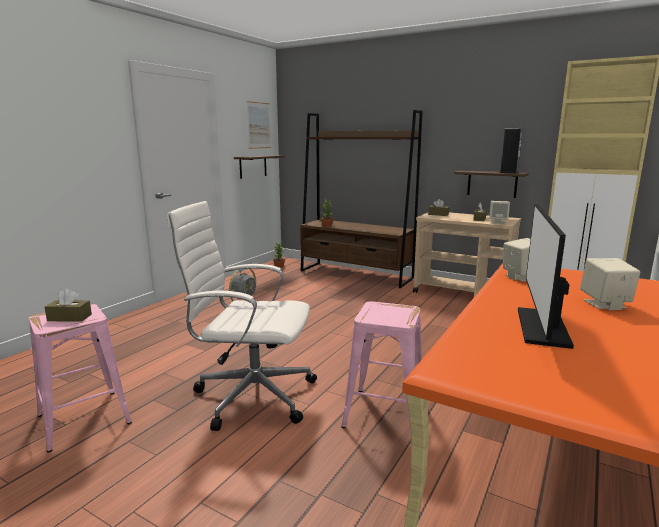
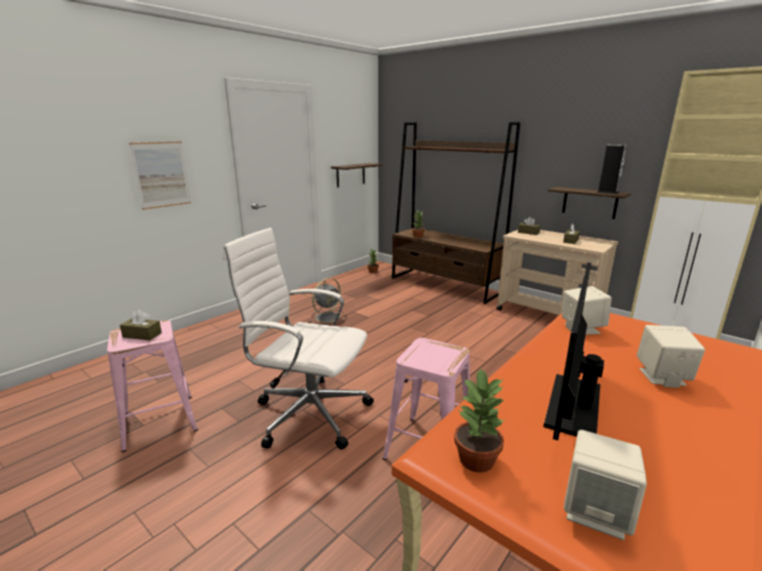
camera: 10 degrees right, 5 degrees up
picture [246,101,271,149] -> picture moved to [129,141,191,210]
beige speaker [489,201,510,224] -> beige speaker moved to [564,430,647,540]
none -> potted plant [454,367,504,473]

